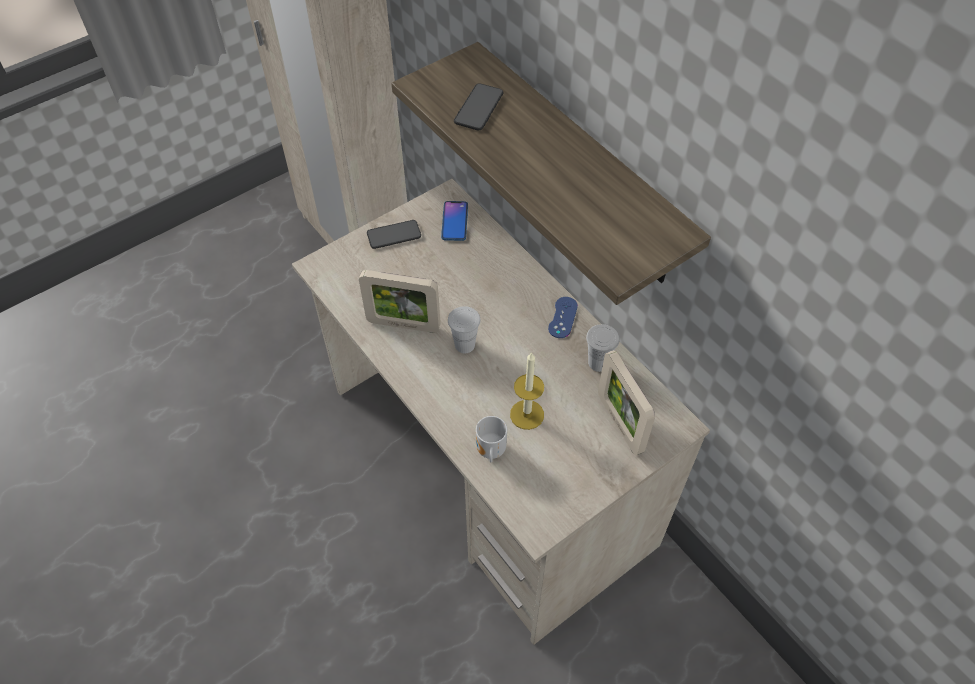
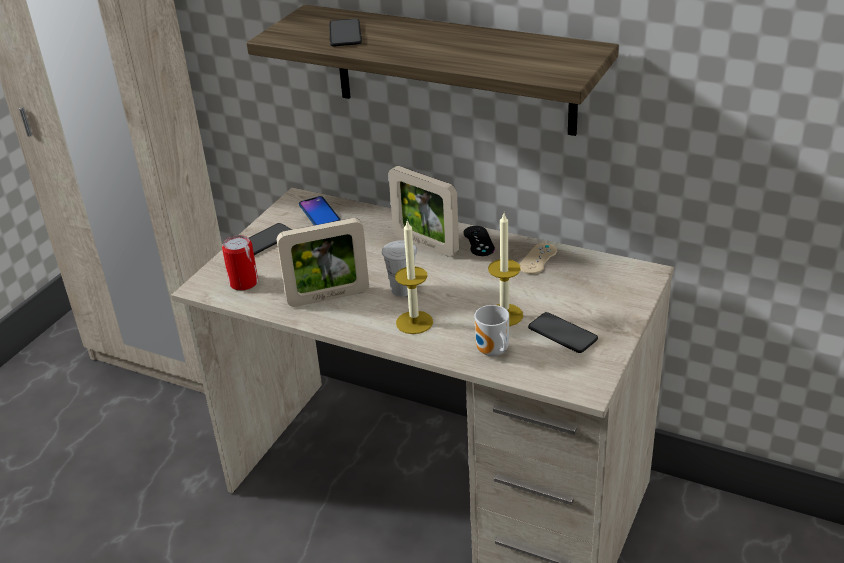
camera: 25 degrees left, 20 degrees down
blue game controller [548,297,578,338] -> black game controller [464,226,495,256]
white cup [586,324,620,372] -> beige game controller [519,243,557,274]
picture frame [598,350,655,455] -> picture frame moved to [388,166,459,257]
none -> can [222,235,258,291]
none -> candle [395,219,433,334]
none -> phone [528,312,598,353]

